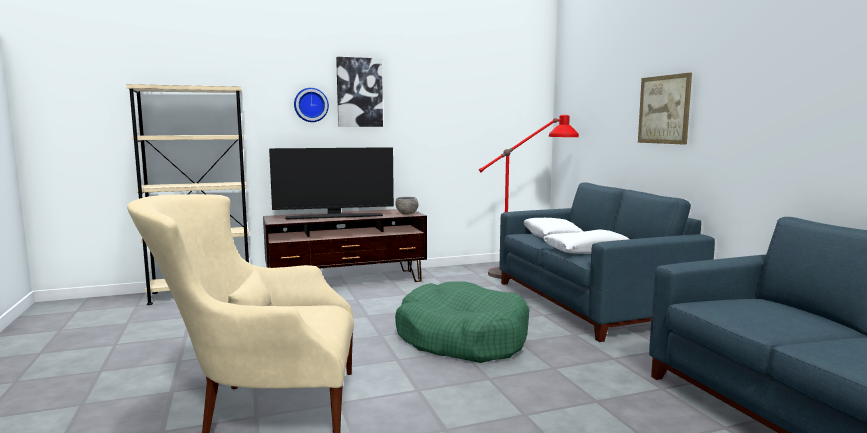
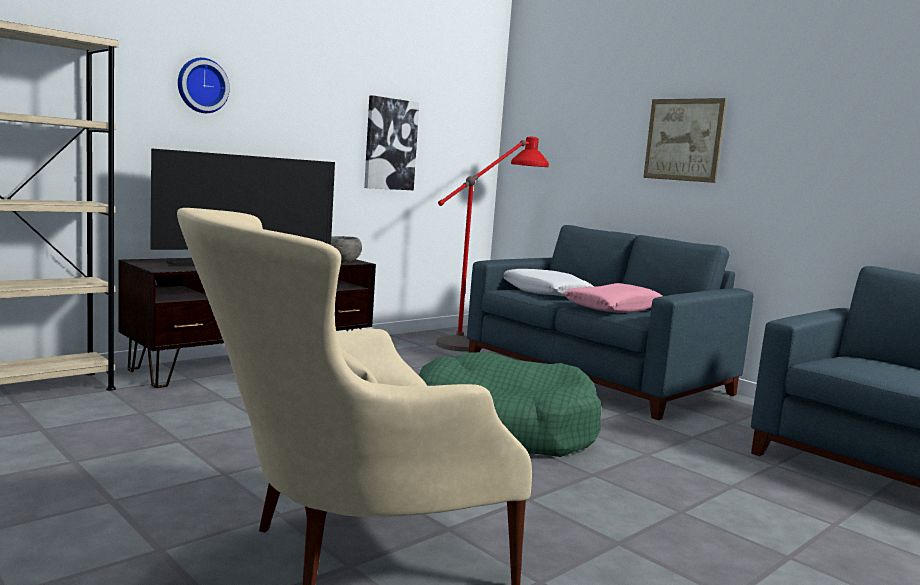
camera: 25 degrees left, 0 degrees up
picture [336,57,383,127] -> picture moved to [364,95,419,190]
white pillow [543,230,629,254] -> pink pillow [563,283,662,313]

